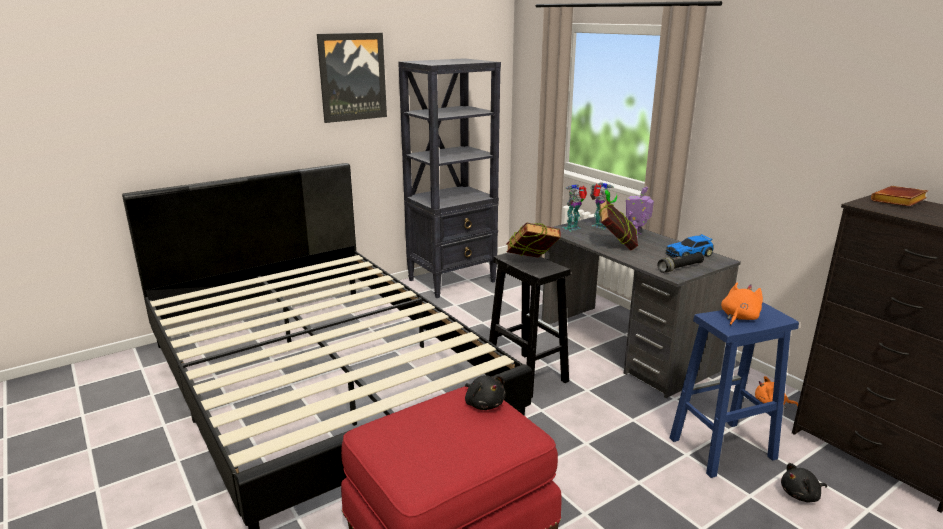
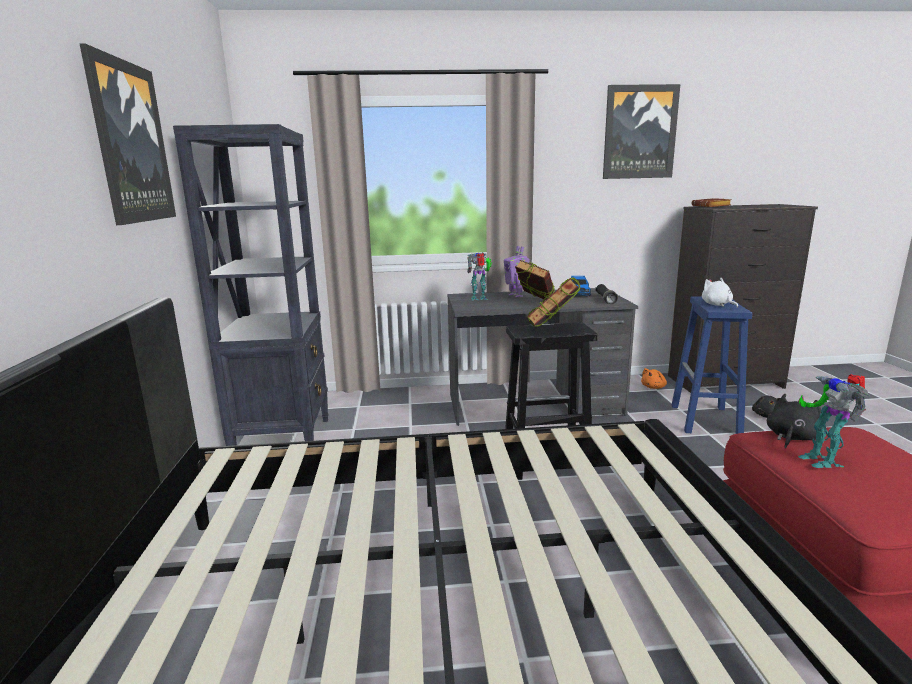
camera: 60 degrees left, 5 degrees down
black plush toy [465,375,506,410] -> black plush toy turned 45 degrees counterclockwise [767,394,821,448]
toy robot [562,184,587,231] -> toy robot moved to [798,374,869,468]
orange plush toy [721,282,763,326] -> white plush toy [702,278,738,308]
none -> picture [603,84,680,179]

